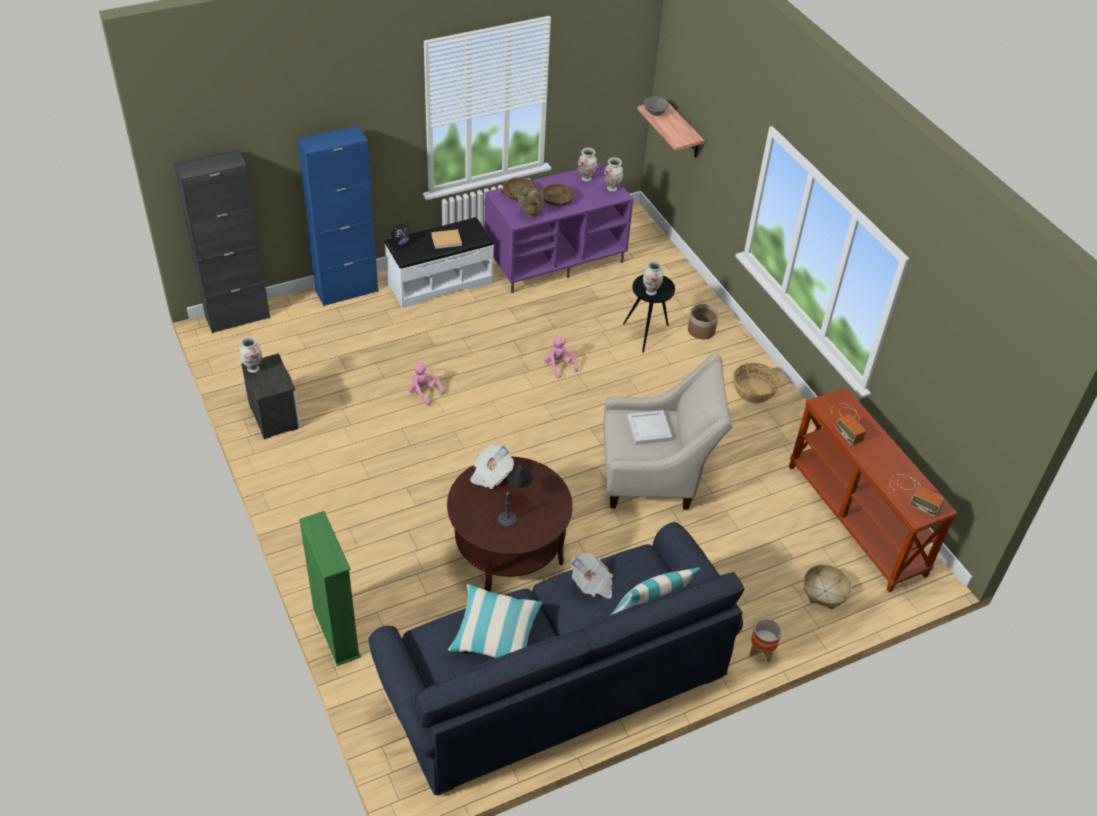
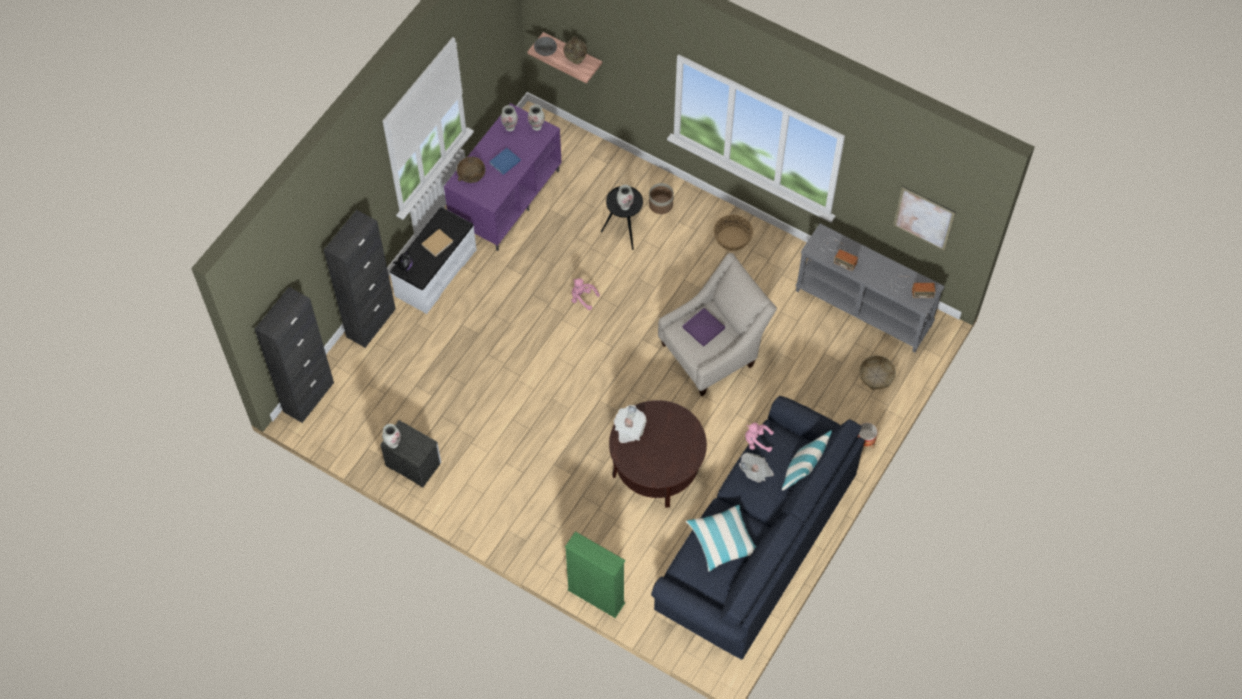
camera: 30 degrees left, 15 degrees up
blue cabinet [298,125,378,306] -> black cabinet [324,210,396,348]
pink plush toy [408,363,444,405] -> pink plush toy moved to [745,422,774,452]
table lamp [498,465,533,527] -> none
beige vase [517,183,544,218] -> beige vase moved to [564,37,587,64]
brown bowl [542,183,575,206] -> blue book [489,148,521,175]
white tray [627,410,673,445] -> purple tray [683,308,725,347]
brown console table [789,388,958,592] -> grey console table [796,224,945,352]
none -> picture [893,186,956,251]

